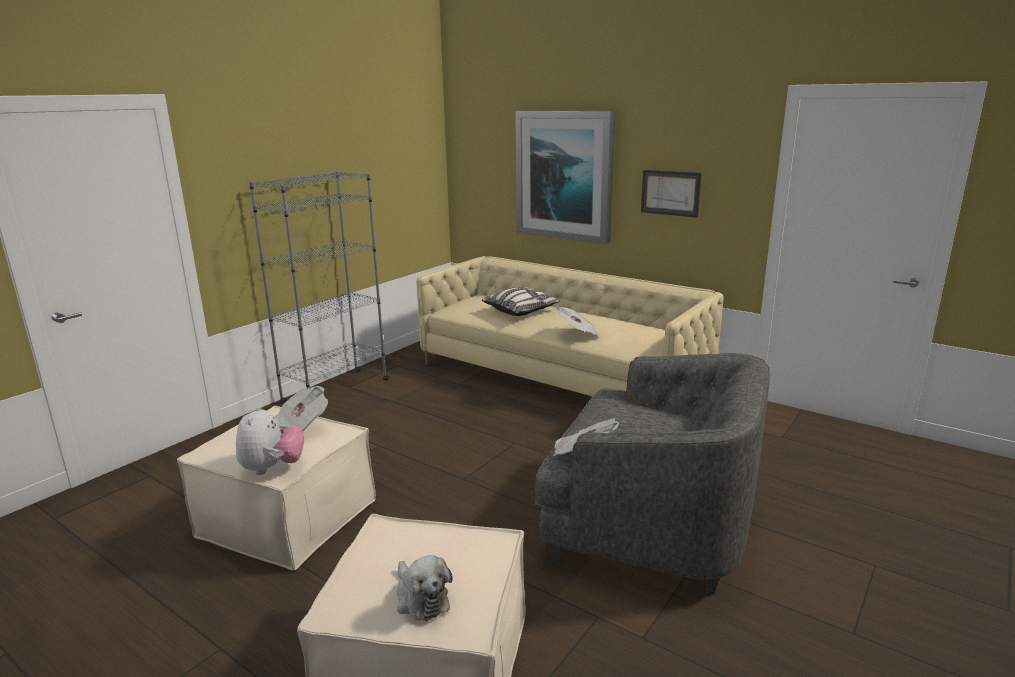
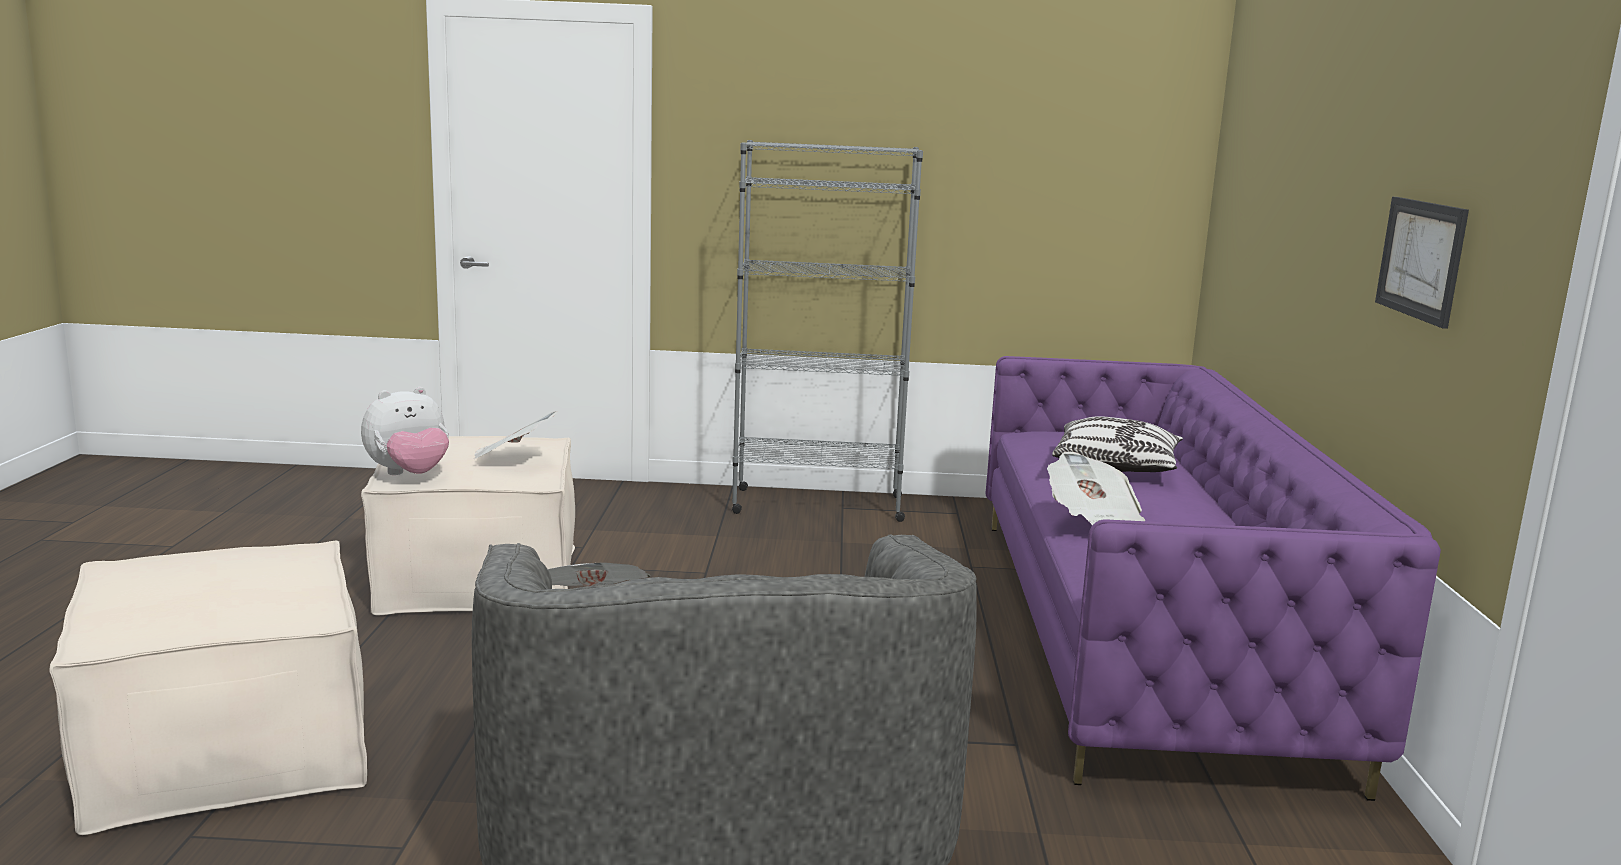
camera: 55 degrees right, 5 degrees down
plush toy [397,555,453,621] -> none
beige sofa [416,256,724,396] -> purple sofa [986,356,1441,801]
picture [515,111,615,244] -> none

